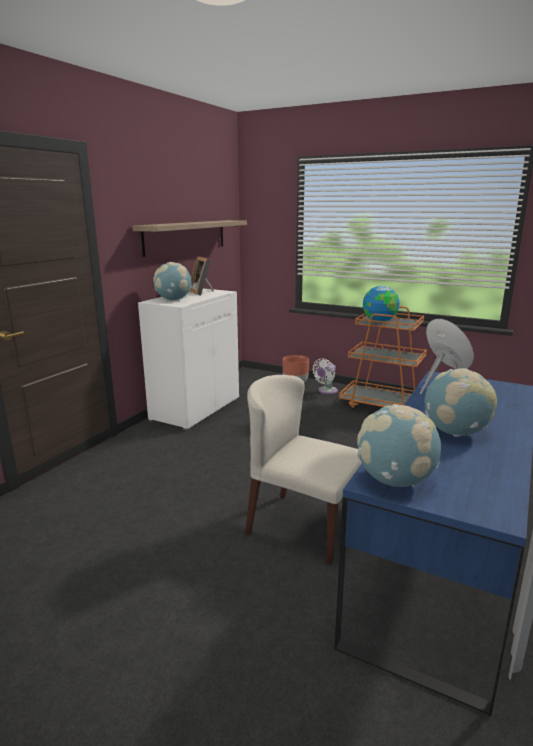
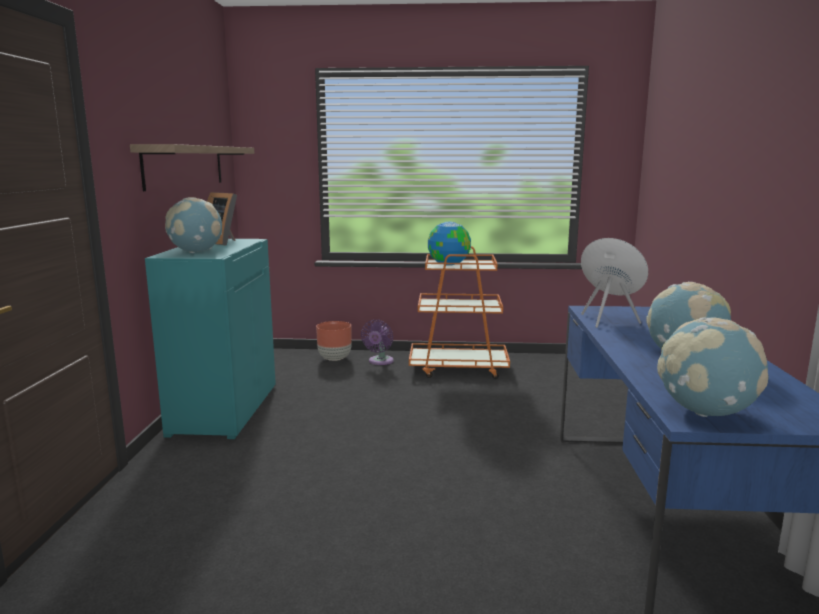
camera: 25 degrees left, 5 degrees down
white cabinet [138,289,239,431] -> turquoise cabinet [145,239,276,439]
beige chair [245,375,362,564] -> none
white fan [312,358,338,394] -> purple fan [361,320,394,365]

